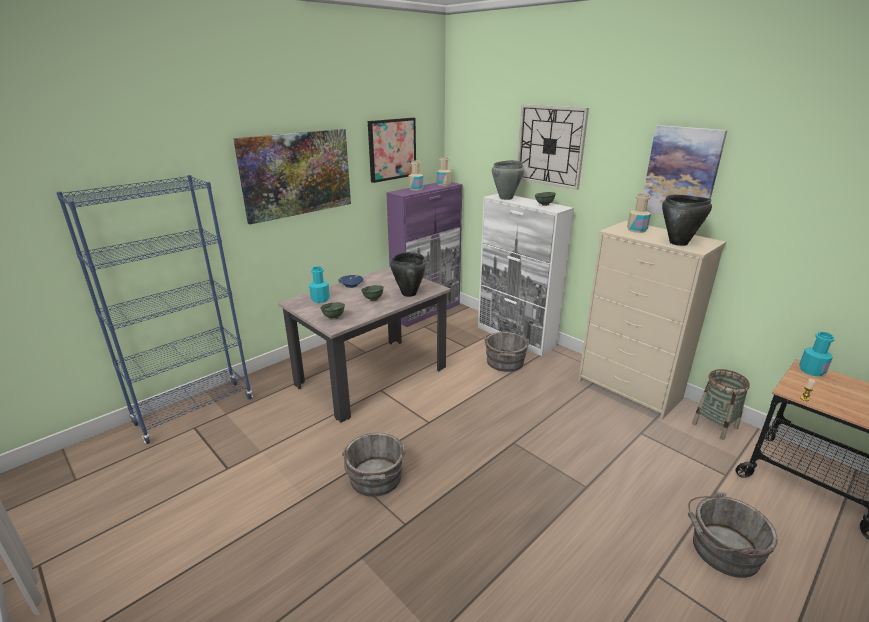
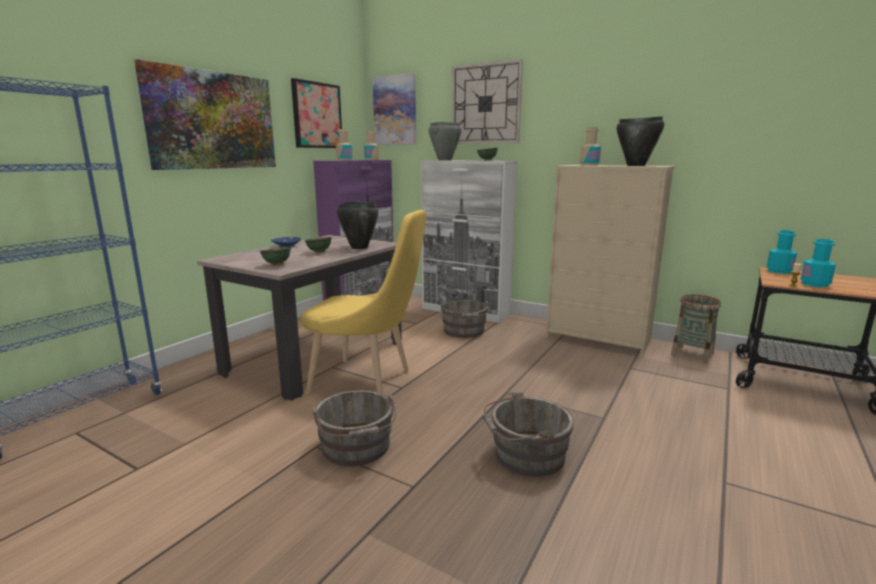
camera: 15 degrees left, 10 degrees down
turquoise bottle [309,266,330,303] -> turquoise bottle moved to [800,239,836,287]
picture [643,125,727,222] -> picture moved to [372,73,416,145]
grey bucket [688,491,778,578] -> grey bucket moved to [483,391,574,477]
none -> yellow chair [301,210,427,395]

